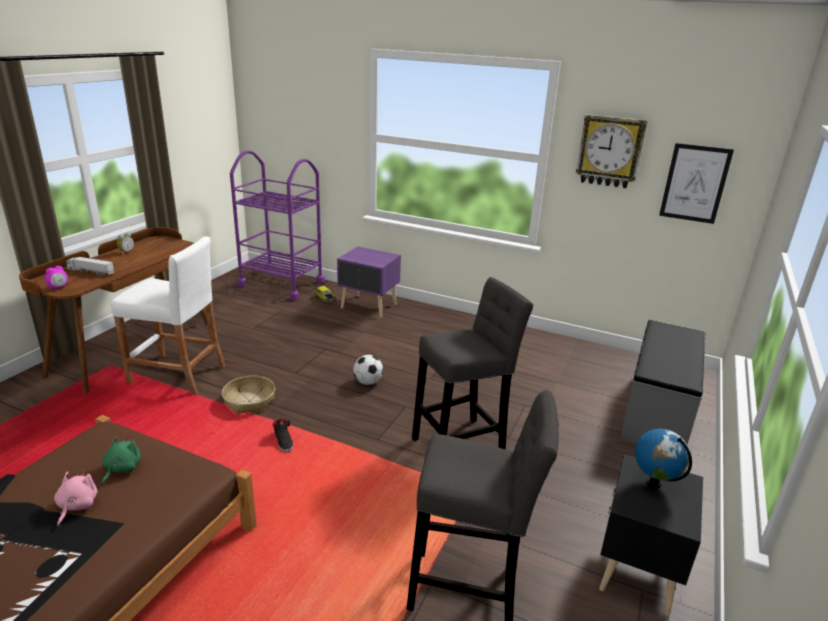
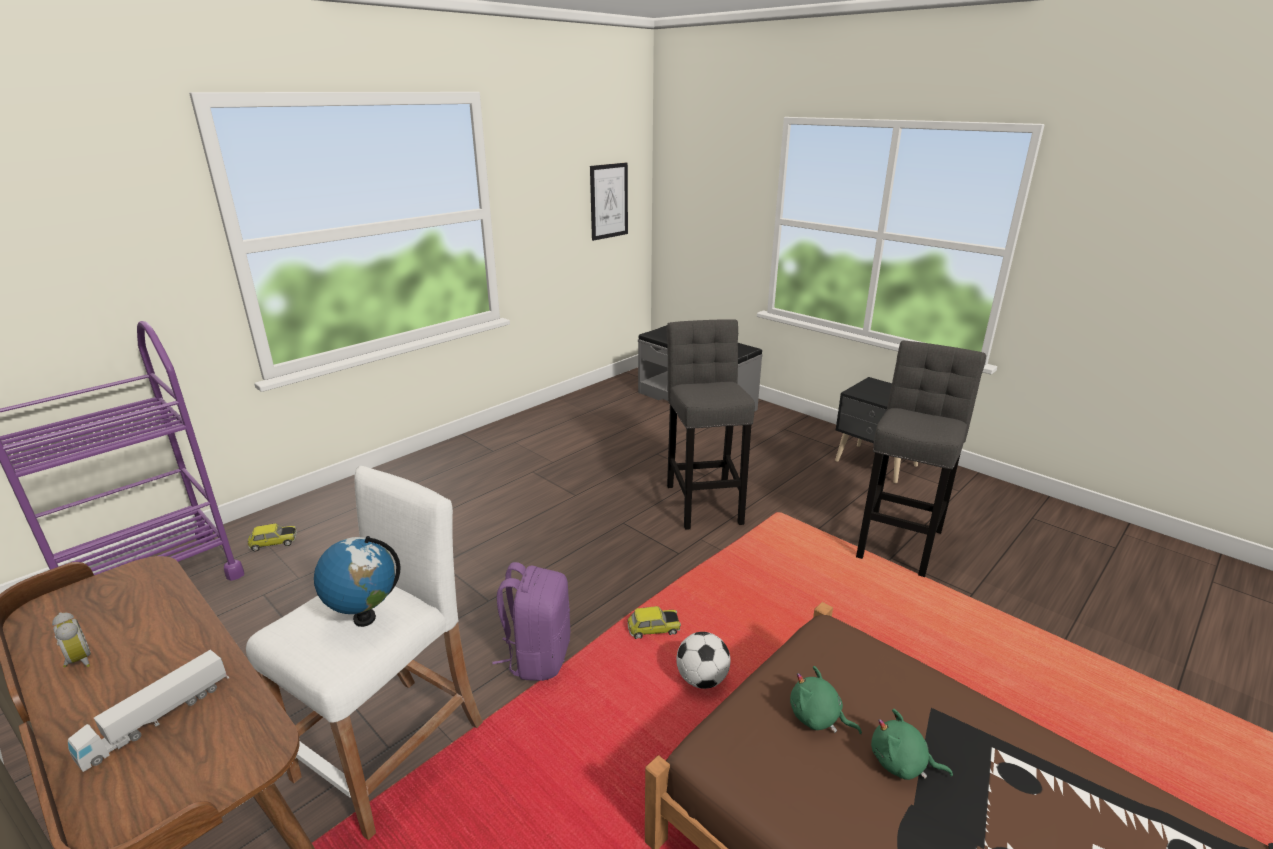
camera: 70 degrees left, 0 degrees up
alarm clock [45,266,68,290] -> none
pink plush toy [54,469,98,527] -> green plush toy [871,709,953,780]
basket [222,376,275,414] -> purple backpack [492,562,570,681]
black shoe [273,419,293,452] -> toy car [627,606,681,639]
purple nightstand [337,246,401,318] -> none
football [353,355,383,385] -> football moved to [676,632,730,689]
wall clock [576,114,648,188] -> none
globe [635,429,692,489] -> globe moved to [314,536,400,627]

